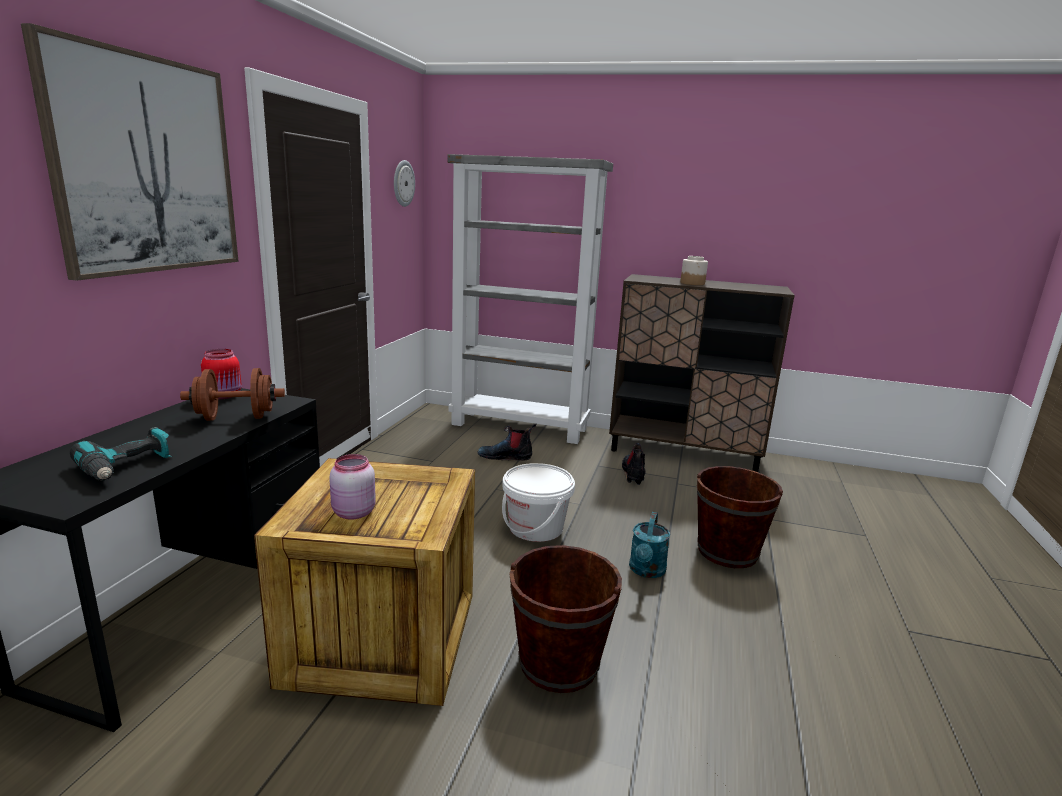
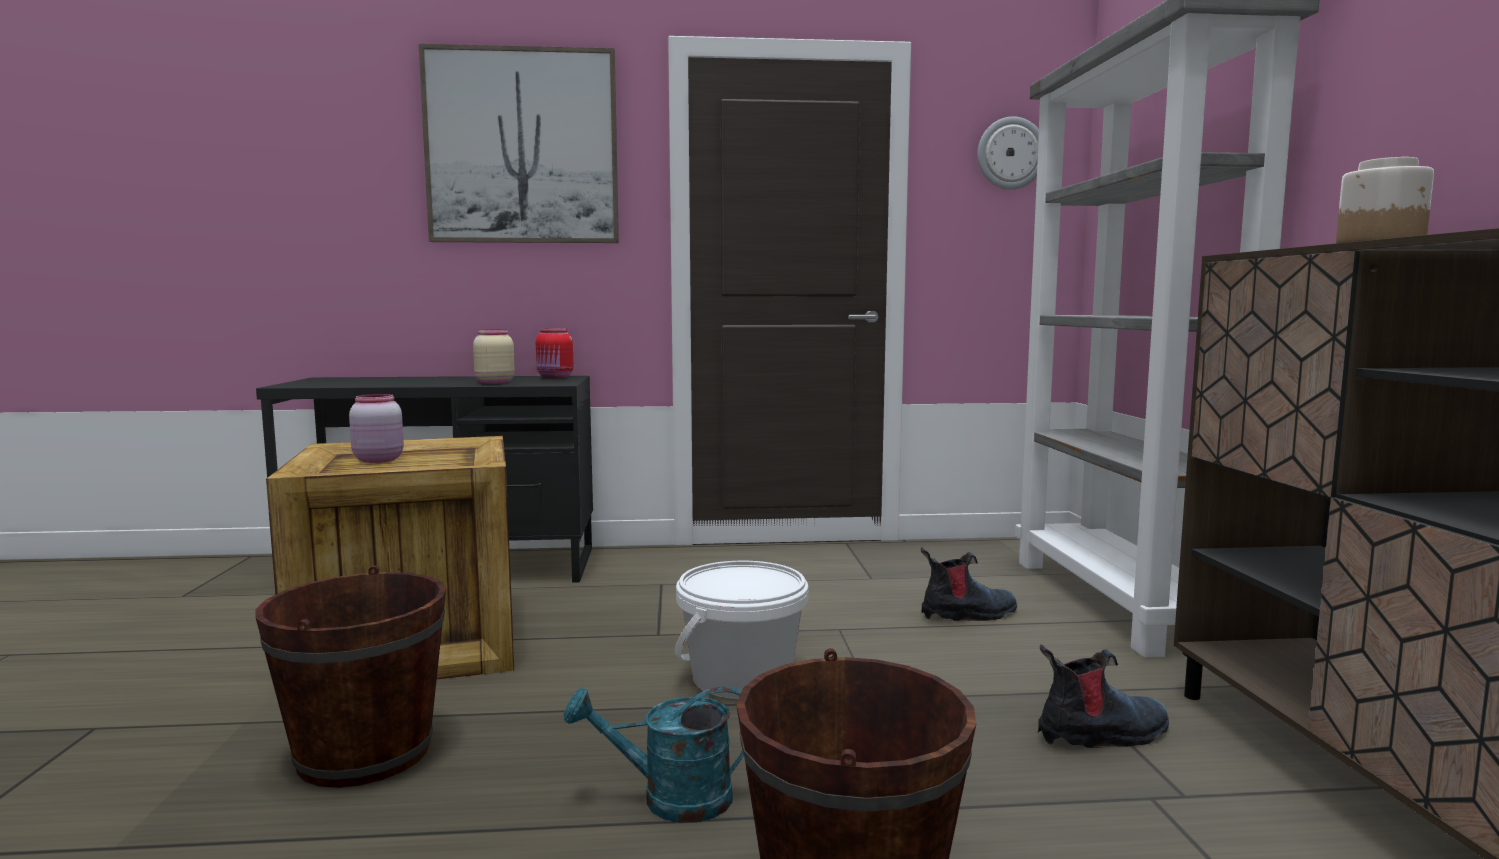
camera: 70 degrees right, 10 degrees down
power drill [70,427,172,481] -> none
brown dumbbell [180,368,285,421] -> beige jar [473,330,515,384]
boot [477,424,537,461] -> boot turned 90 degrees clockwise [921,547,1017,621]

